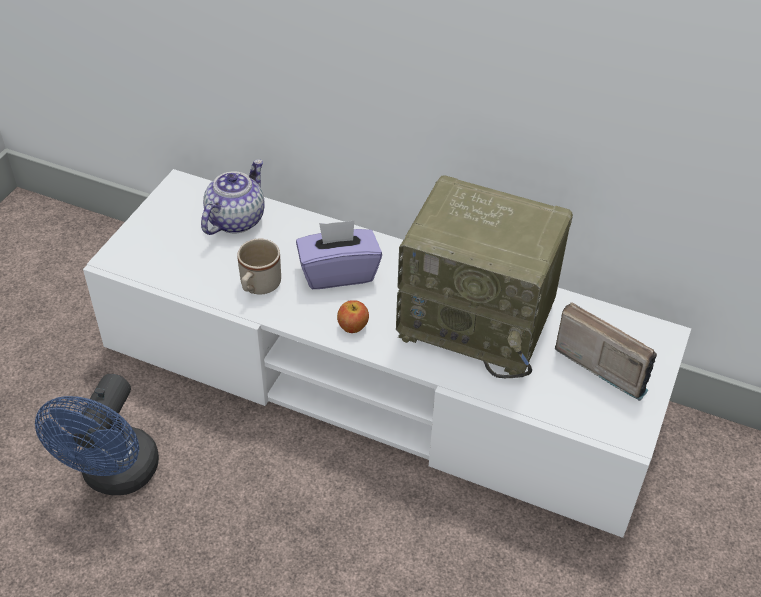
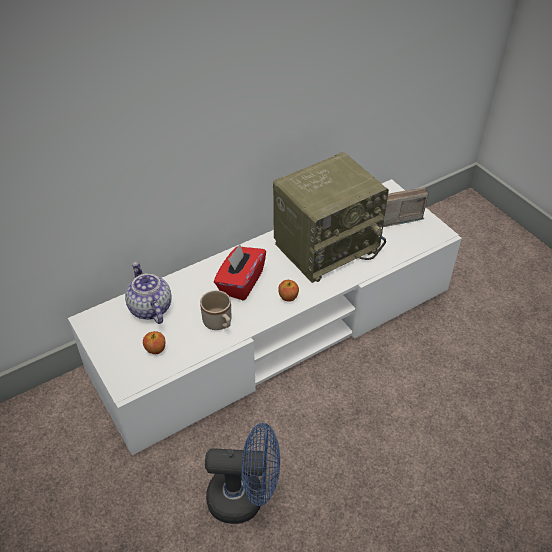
camera: 55 degrees left, 0 degrees up
blue fan [35,374,159,495] -> blue fan turned 45 degrees counterclockwise [205,423,280,524]
purple tissue box [296,220,382,289] -> red tissue box [214,244,266,301]
none -> apple [143,331,165,354]

